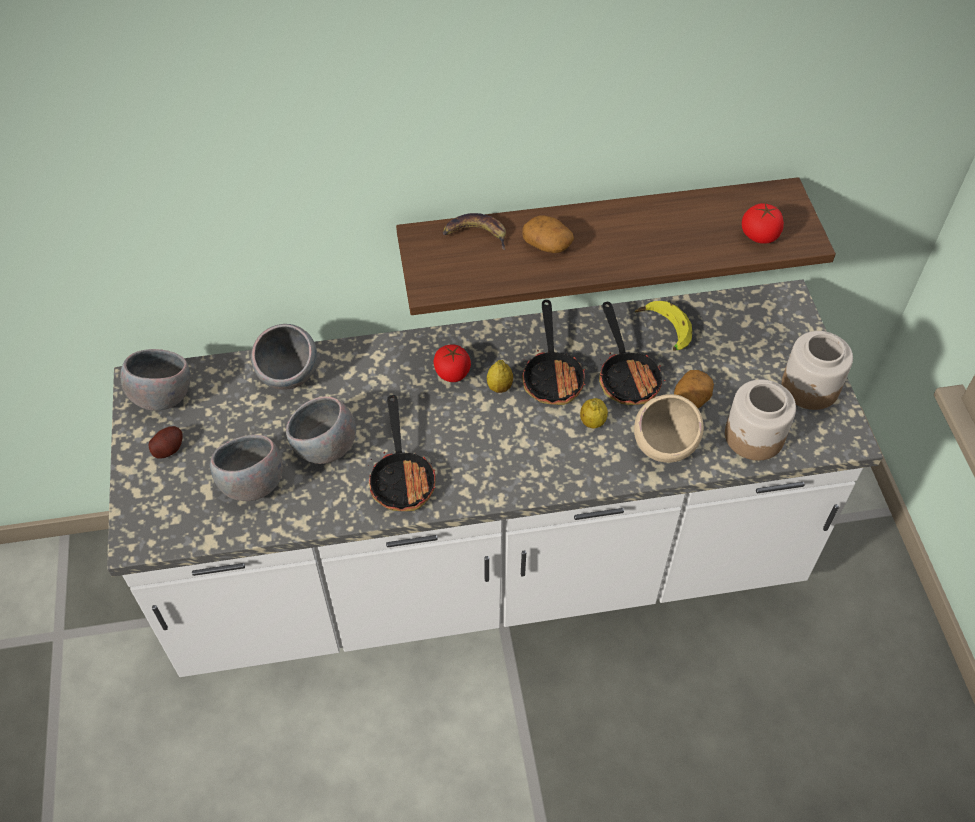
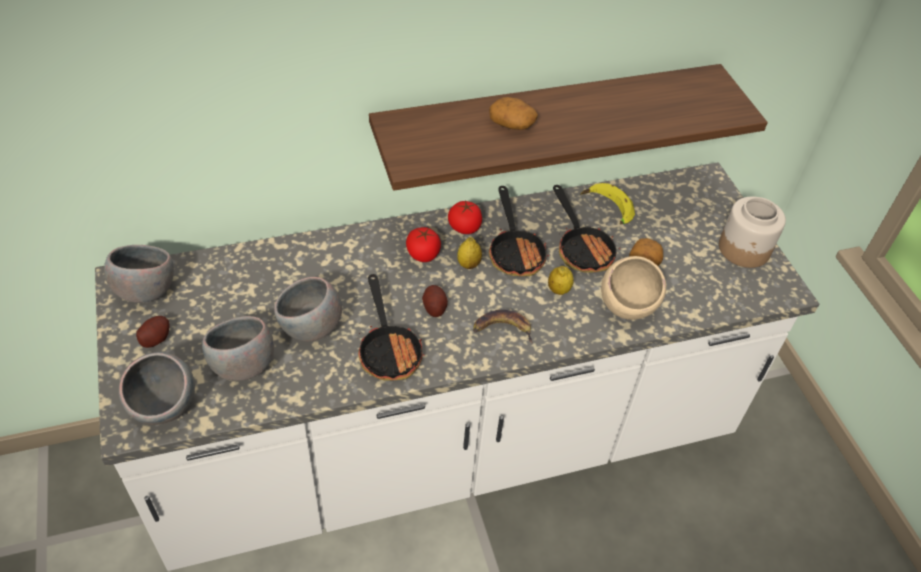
camera: 10 degrees left, 5 degrees down
grey bowl [251,324,317,390] -> grey bowl moved to [118,352,195,425]
banana [443,213,506,250] -> banana moved to [473,310,533,344]
jar [725,379,796,460] -> none
tomato [742,203,784,244] -> tomato moved to [448,200,482,234]
none -> potato [422,285,448,317]

